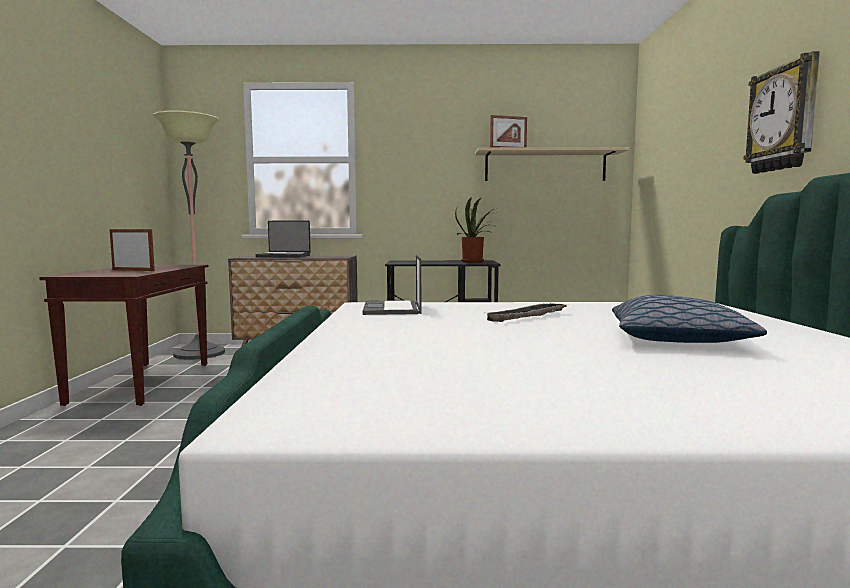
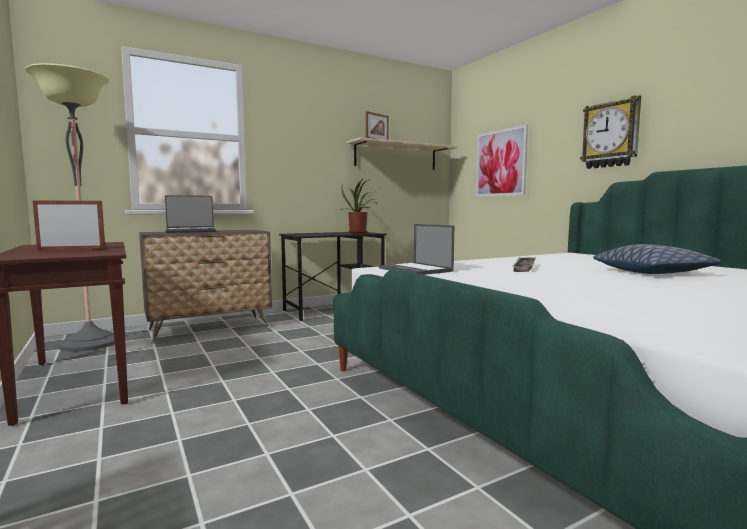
camera: 30 degrees left, 0 degrees up
none -> picture [476,125,528,197]

